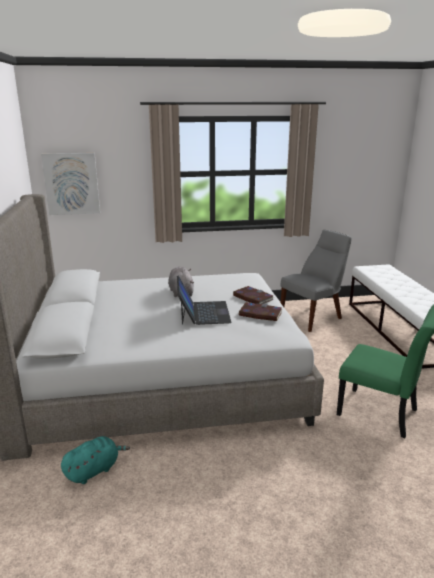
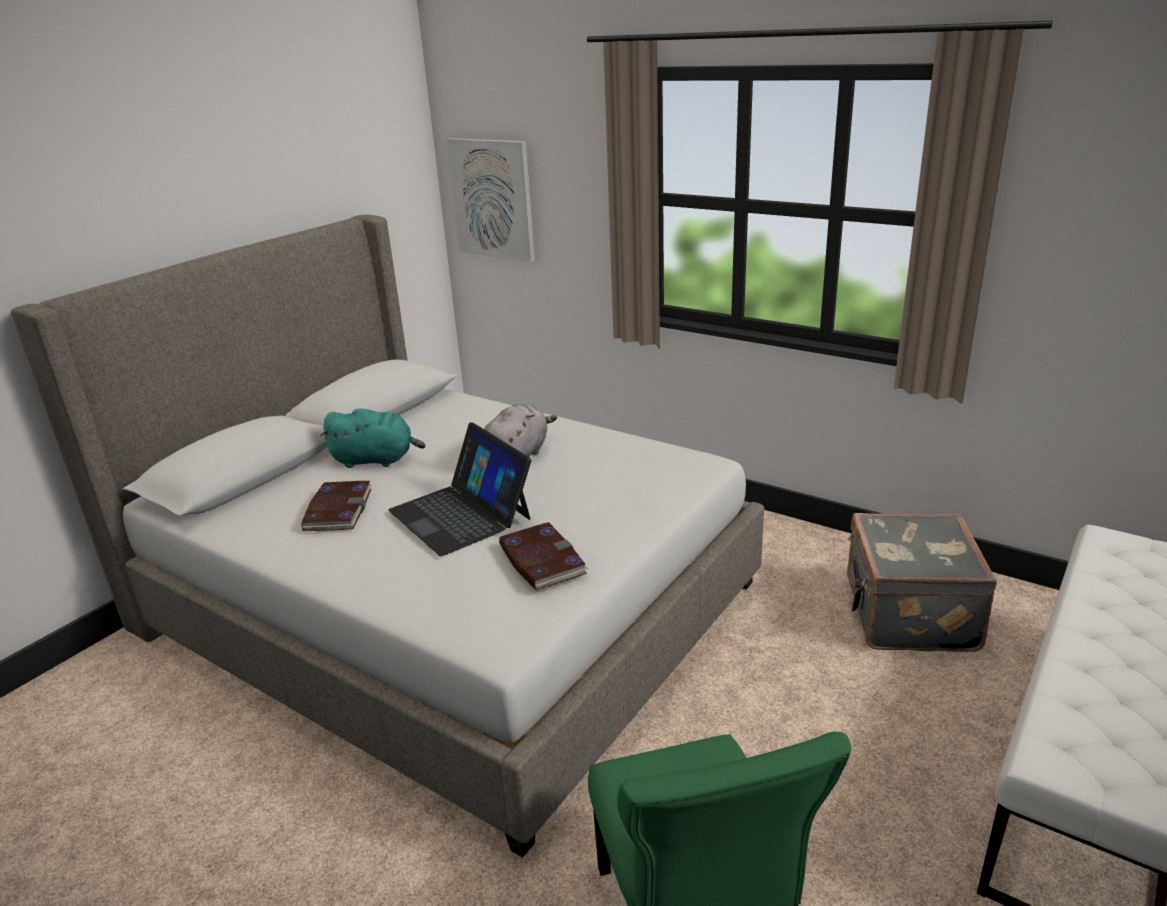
camera: 45 degrees right, 5 degrees up
turquoise plush toy [61,436,130,484] -> turquoise plush toy moved to [321,408,425,468]
laptop [177,275,232,325] -> laptop turned 105 degrees clockwise [388,422,531,556]
book [233,286,274,304] -> book moved to [301,481,371,531]
grey chair [281,230,352,332] -> grey suitcase [847,513,997,652]

